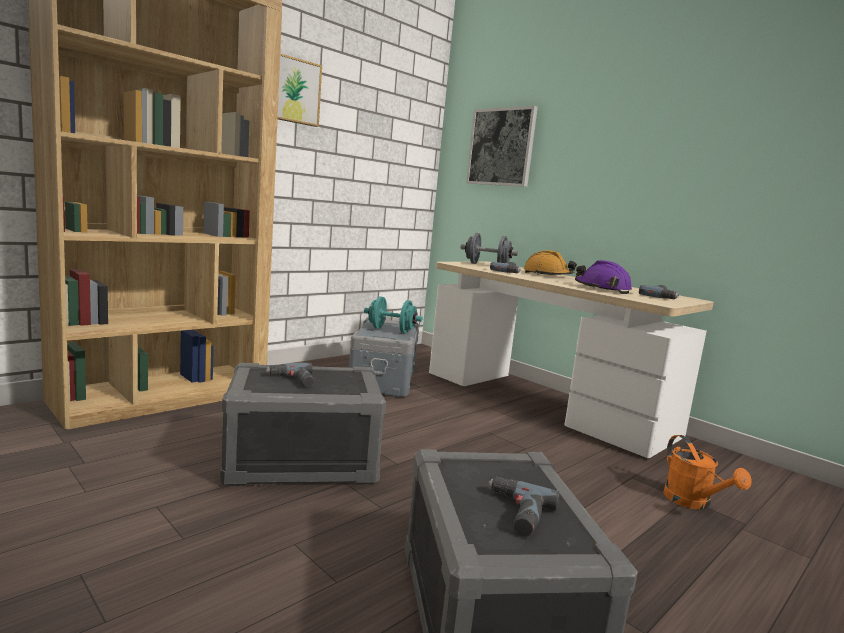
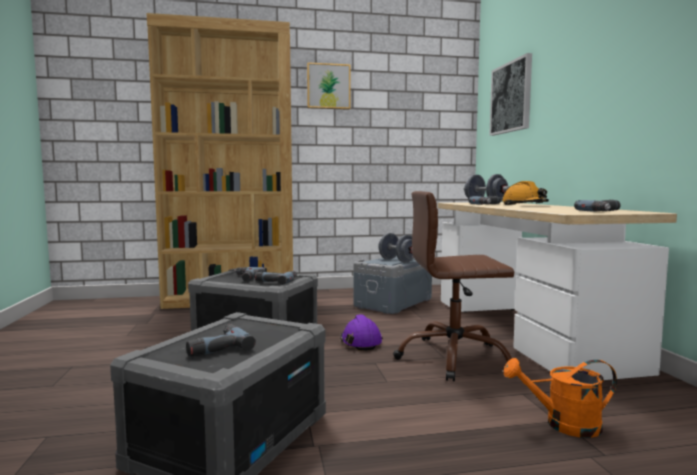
camera: 35 degrees right, 5 degrees down
turquoise dumbbell [364,296,423,333] -> grey dumbbell [378,233,414,263]
purple hard hat [575,260,632,294] -> purple hard hat moved to [340,314,383,351]
orange watering can [663,435,751,510] -> orange watering can turned 75 degrees clockwise [504,358,617,438]
none -> power drill [255,271,297,285]
none -> brown office chair [393,191,514,381]

